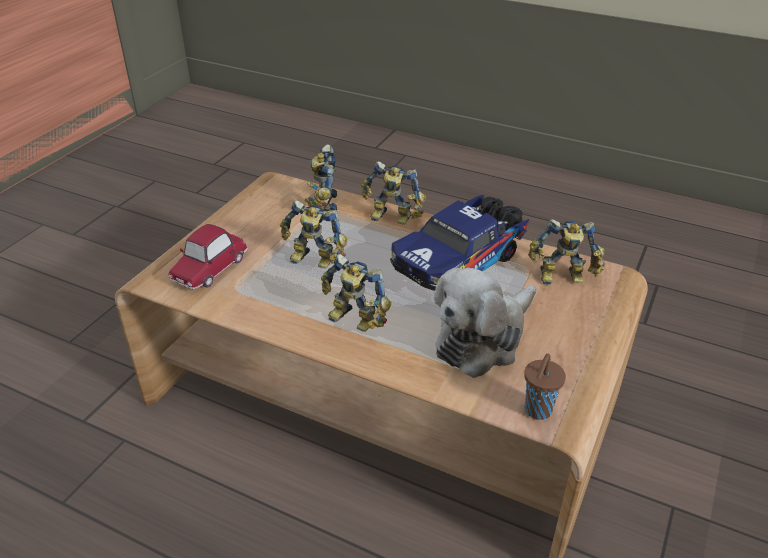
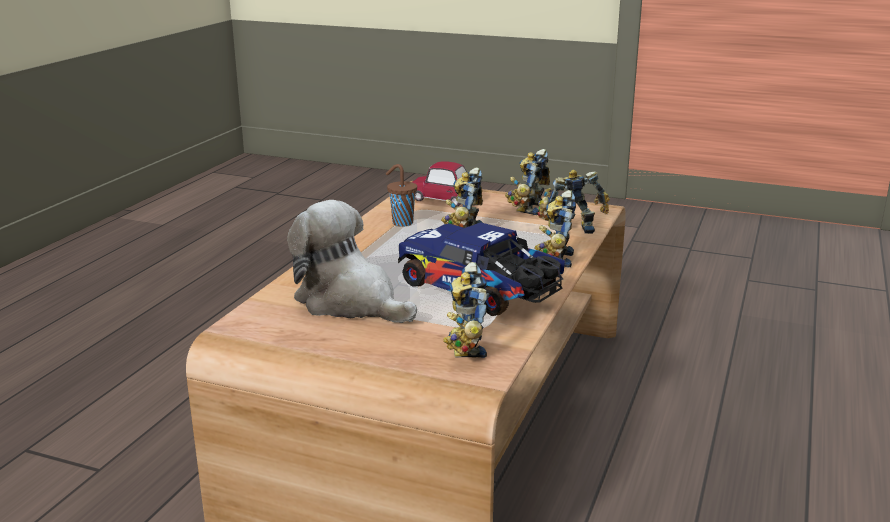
camera: 85 degrees right, 15 degrees down
toy robot [321,254,391,332] -> toy robot moved to [505,149,550,215]
brown cup [524,354,566,420] -> brown cup moved to [386,164,417,227]

